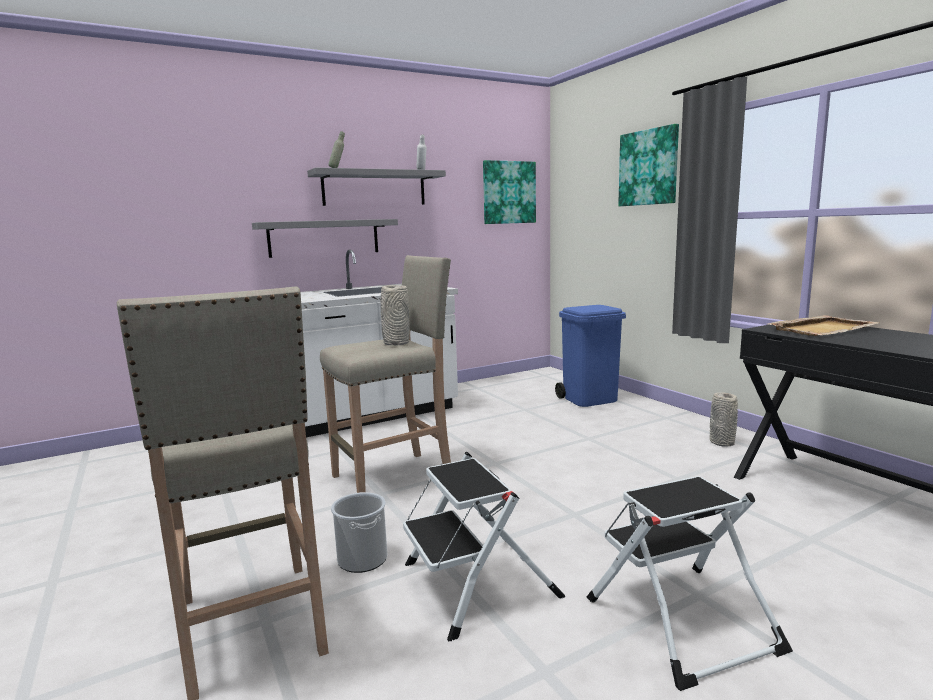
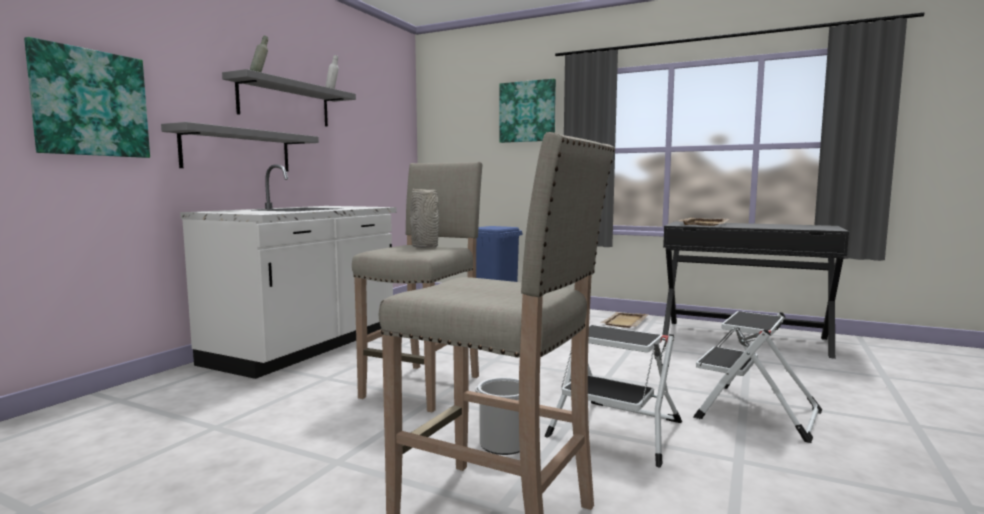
camera: 35 degrees left, 5 degrees down
picture [483,160,536,224] -> picture moved to [24,37,150,158]
grey vase [710,392,738,447] -> beige tray [600,312,649,328]

